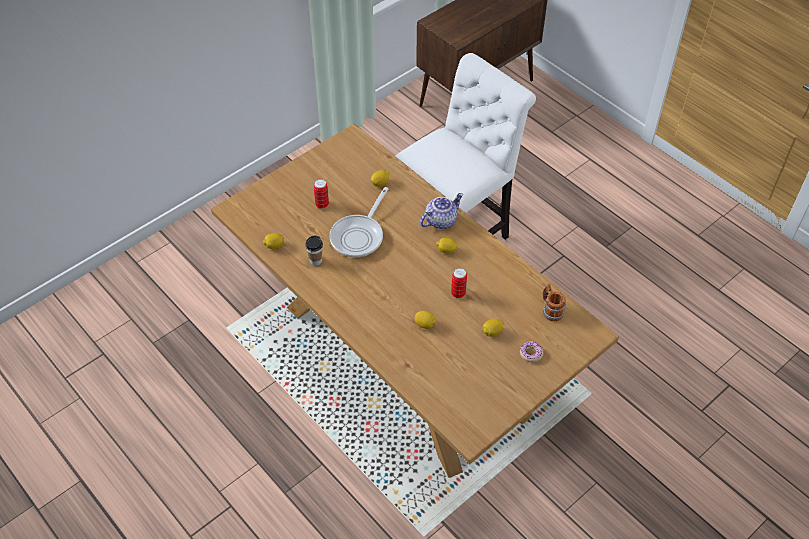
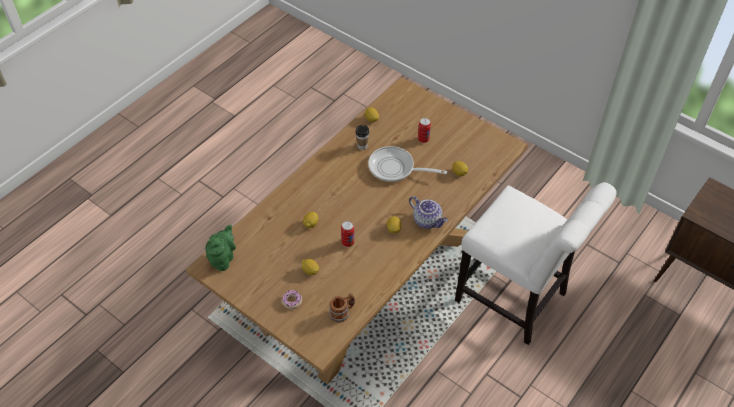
camera: 80 degrees right, 0 degrees up
none -> green teapot [205,225,236,271]

